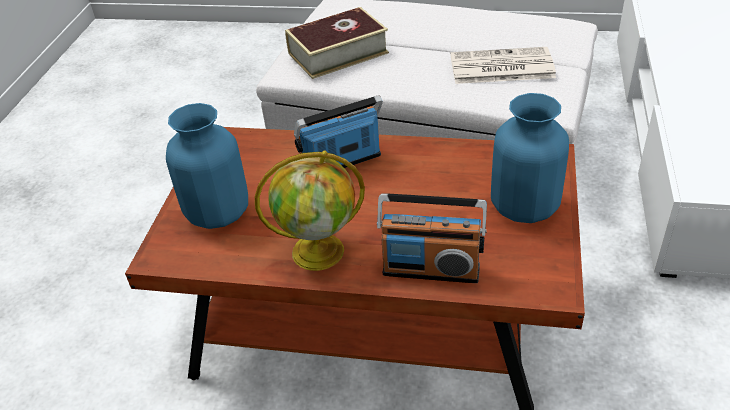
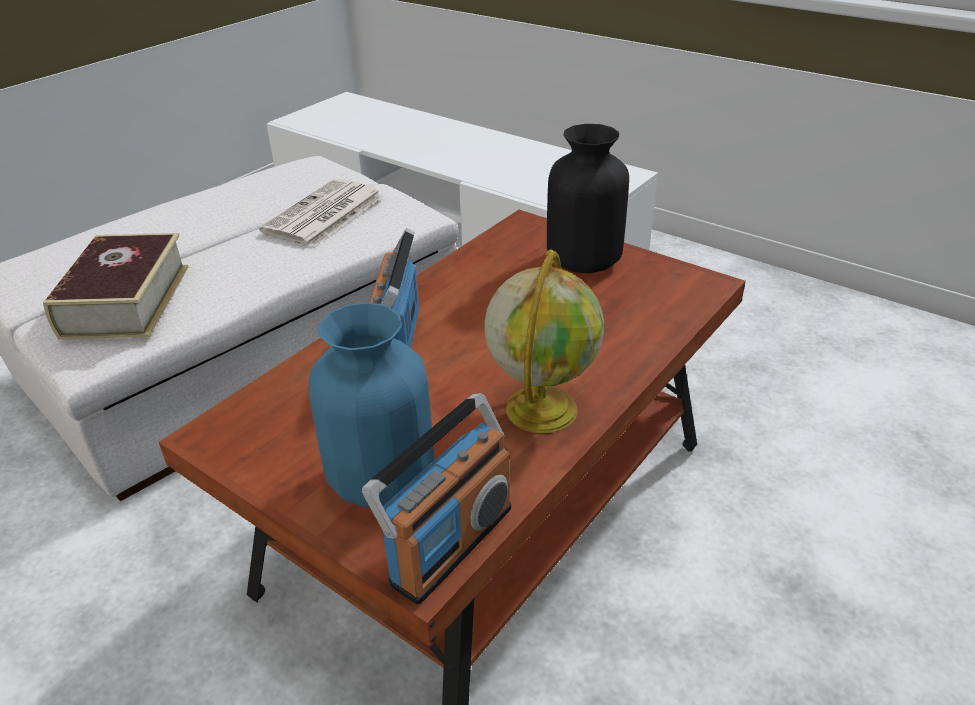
camera: 65 degrees left, 5 degrees down
radio [377,193,487,283] -> radio moved to [362,393,511,605]
blue vase [491,93,569,223] -> black vase [547,124,629,273]

